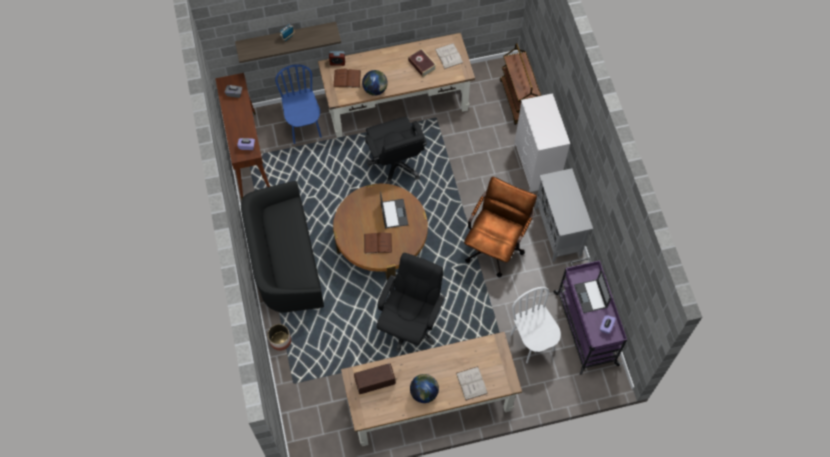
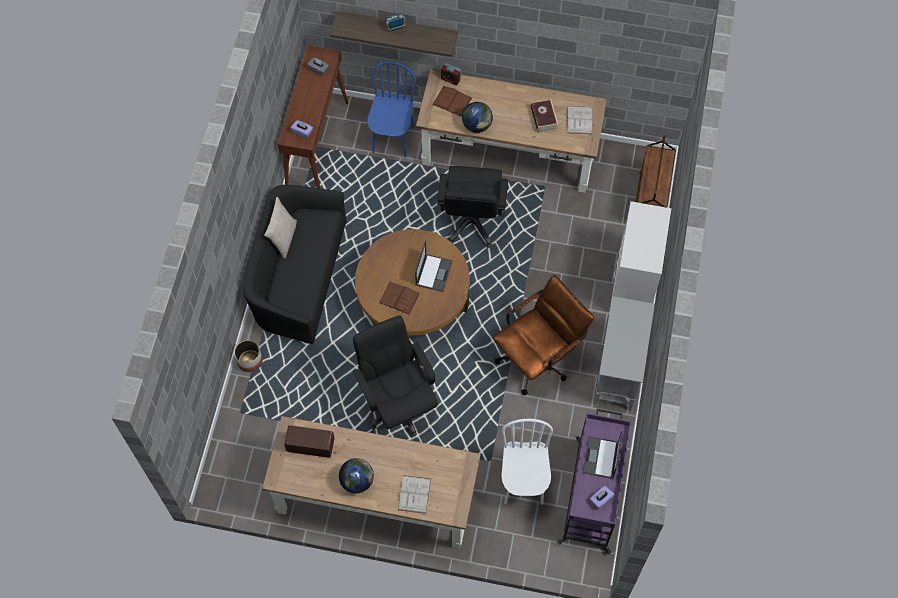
camera: 25 degrees right, 0 degrees up
black office chair [377,253,445,352] -> black office chair turned 75 degrees counterclockwise [353,316,438,436]
none -> beige pillow [264,197,297,258]

